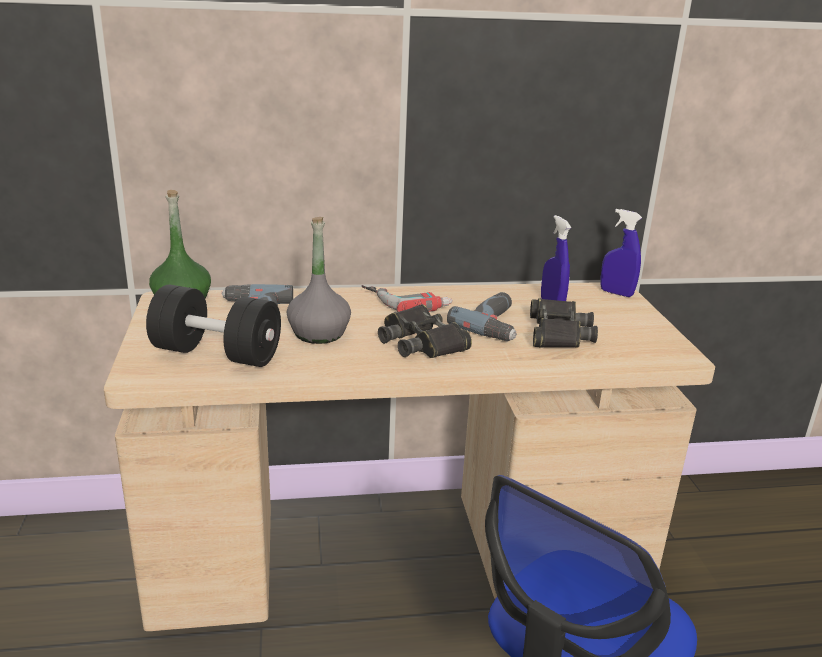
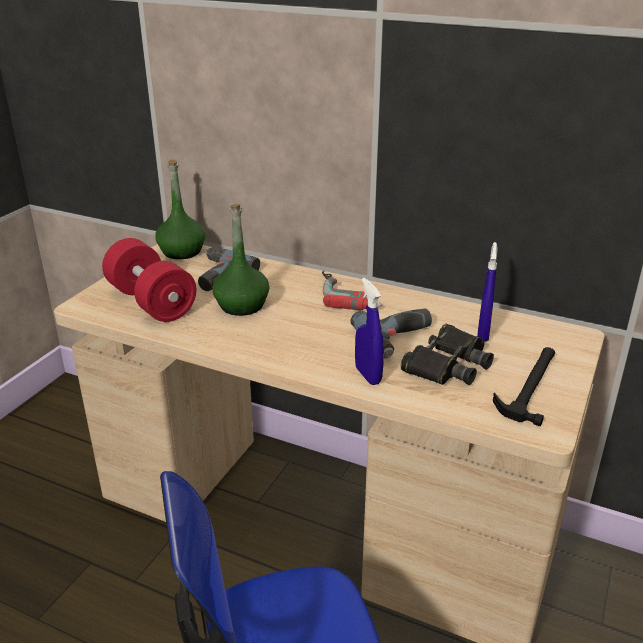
camera: 35 degrees right, 5 degrees up
black dumbbell [146,285,281,367] -> red dumbbell [102,238,196,322]
grey bottle [287,217,351,344] -> green bottle [212,204,270,316]
black binoculars [378,304,472,358] -> none
blue spray bottle [600,209,642,297] -> blue spray bottle moved to [355,278,384,385]
none -> hammer [493,347,555,426]

